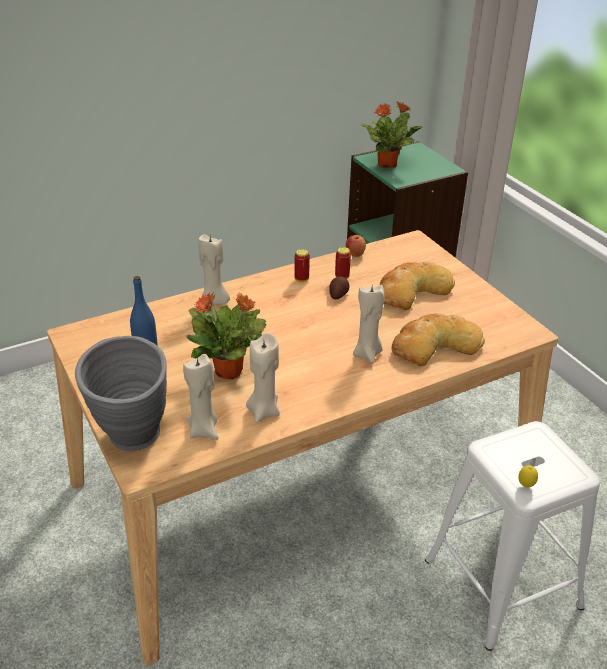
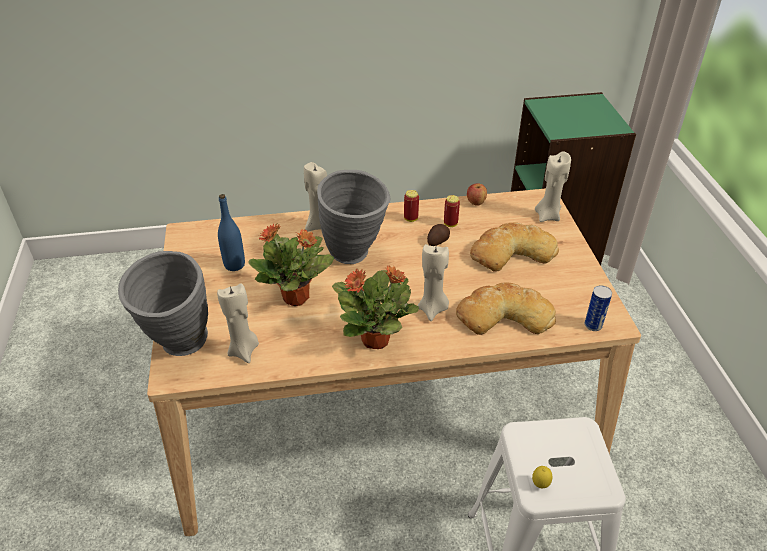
camera: 20 degrees right, 5 degrees up
beige candle [246,333,280,423] -> beige candle moved to [535,151,571,222]
potted plant [360,101,423,168] -> potted plant moved to [332,266,419,349]
none -> grey vase [317,170,390,264]
none -> can [585,286,612,331]

